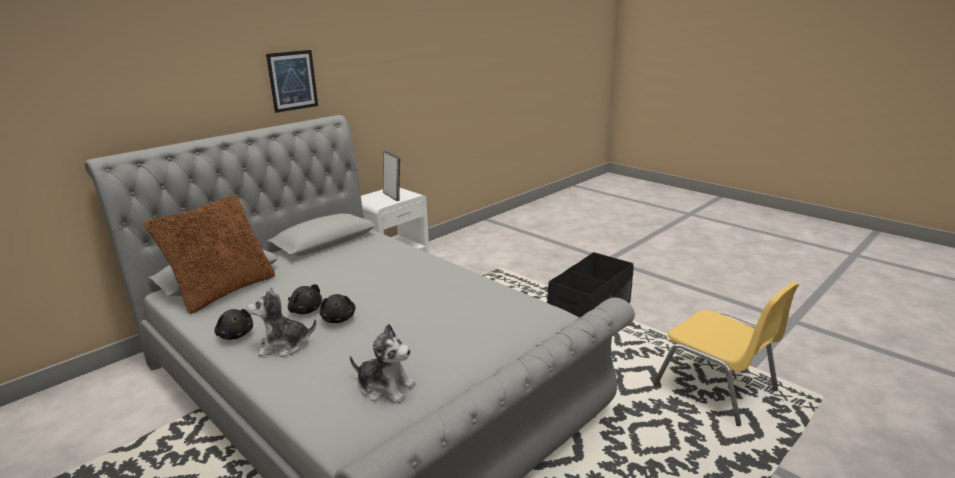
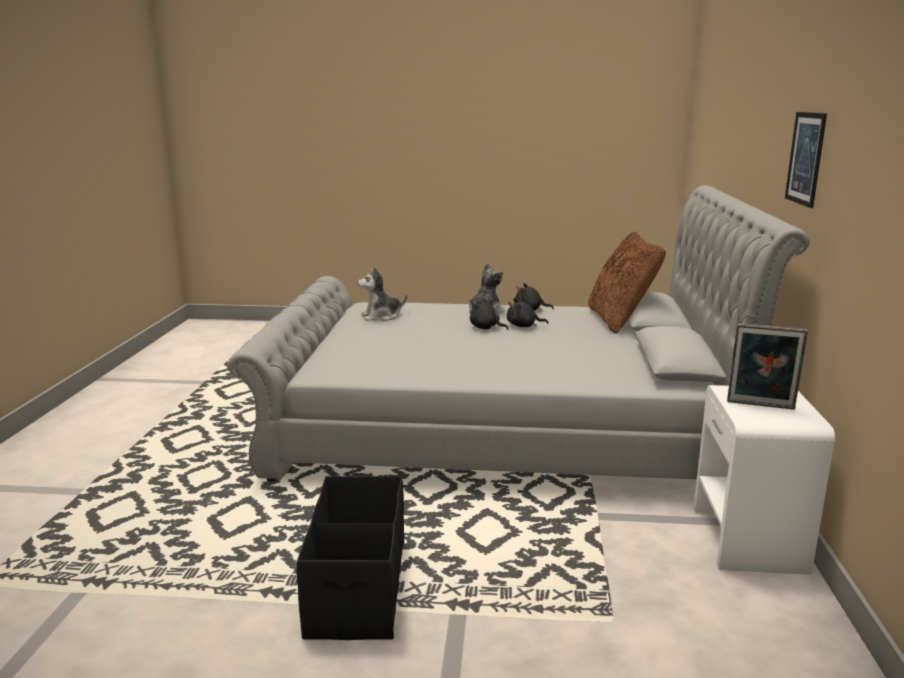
camera: 140 degrees right, 5 degrees down
yellow chair [653,281,799,426] -> none

